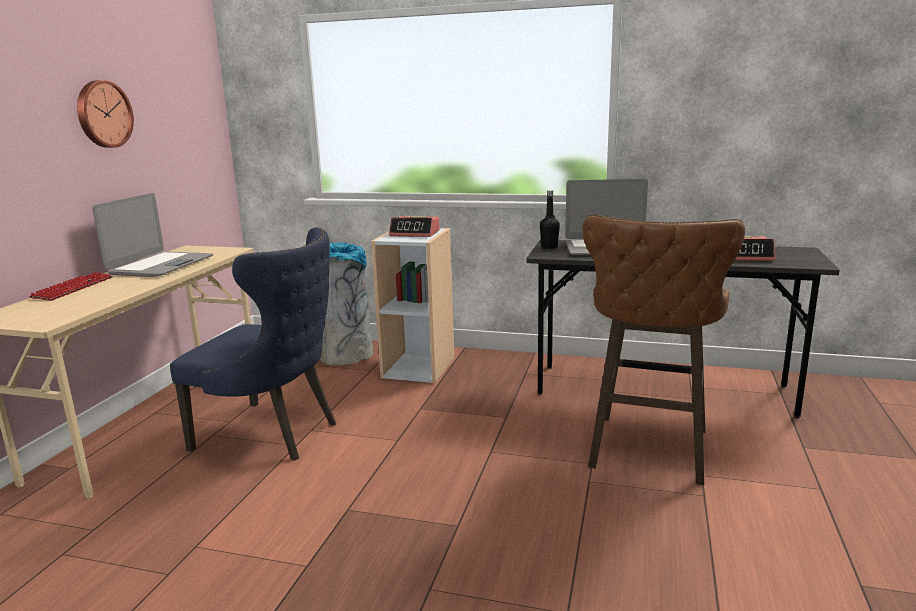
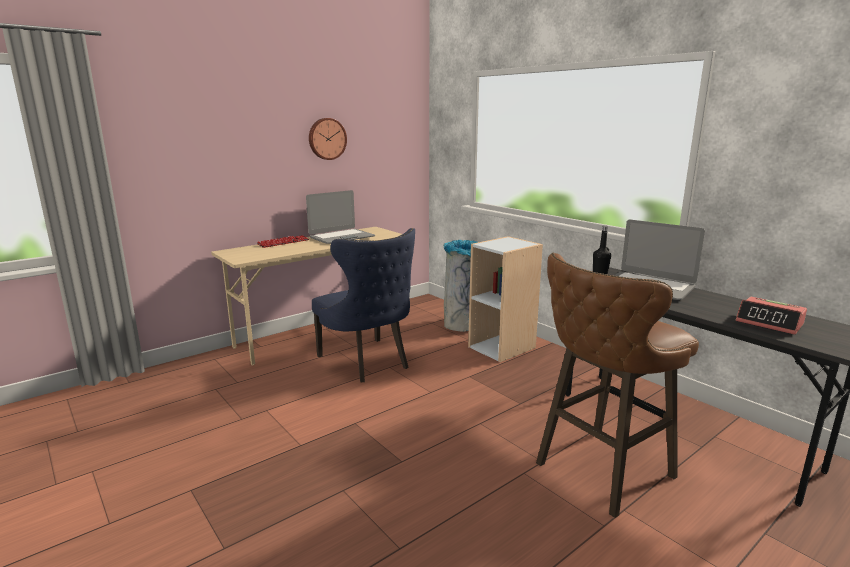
camera: 35 degrees right, 0 degrees up
alarm clock [389,216,440,237] -> none

